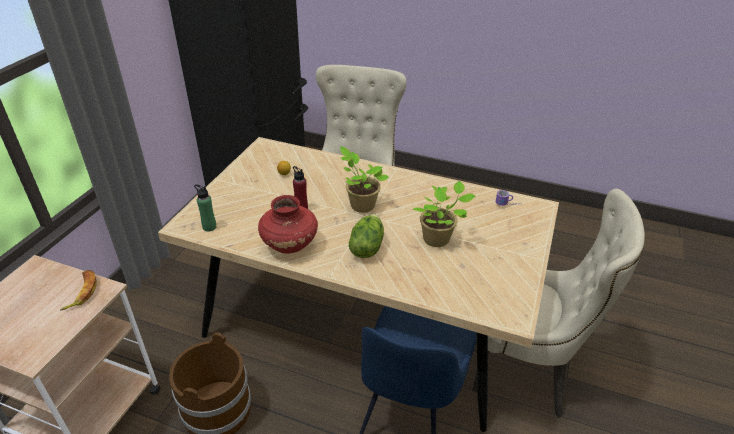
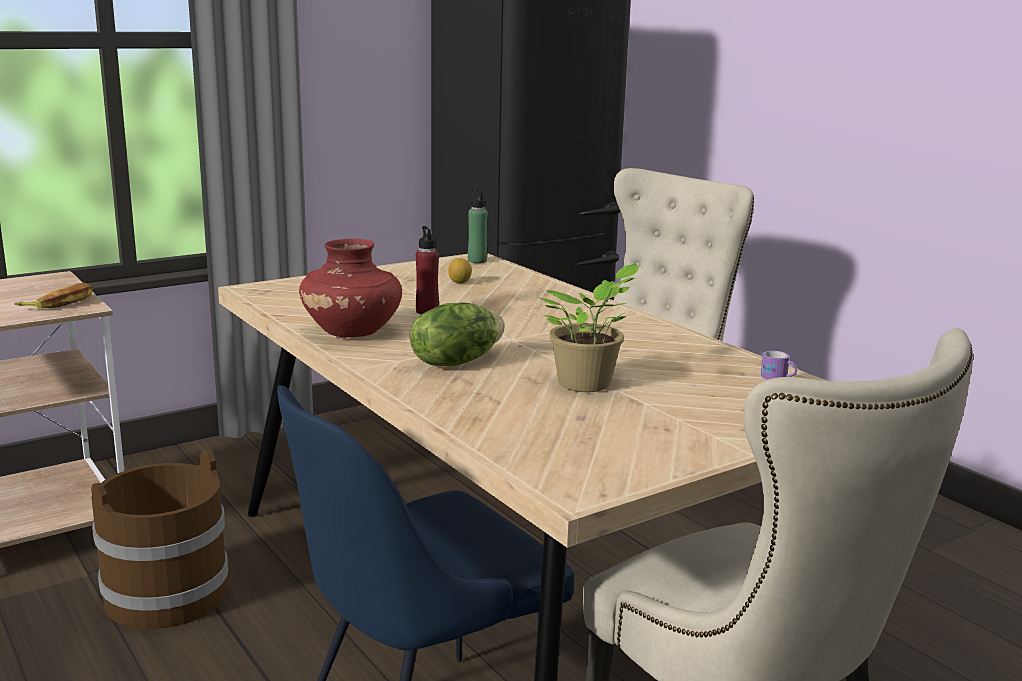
camera: 35 degrees right, 20 degrees down
green bottle [194,184,216,232] -> green bottle moved to [468,189,488,263]
potted plant [340,146,389,213] -> none

